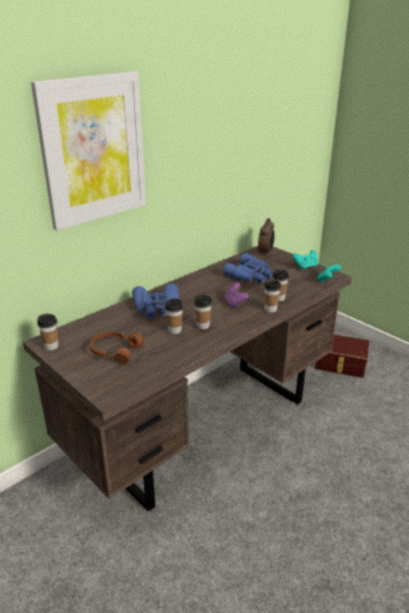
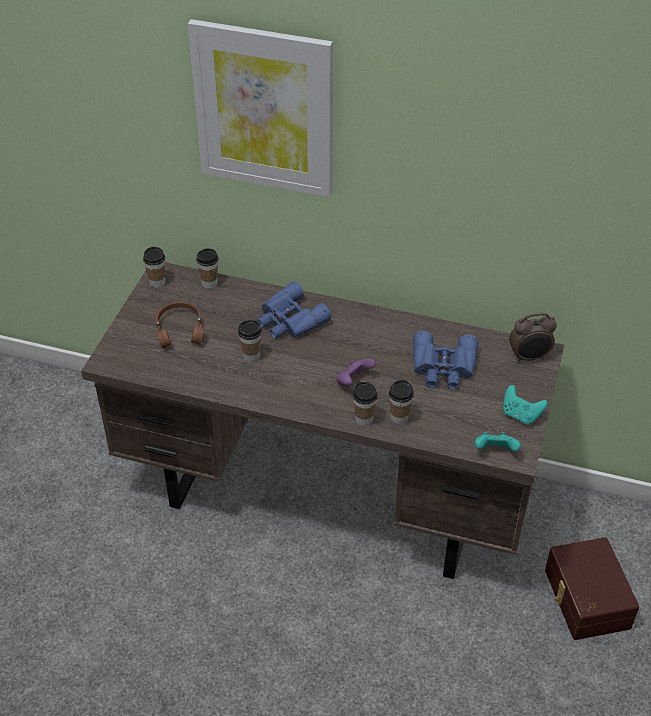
camera: 60 degrees right, 15 degrees up
cup [194,295,212,329] -> cup moved to [196,248,218,289]

